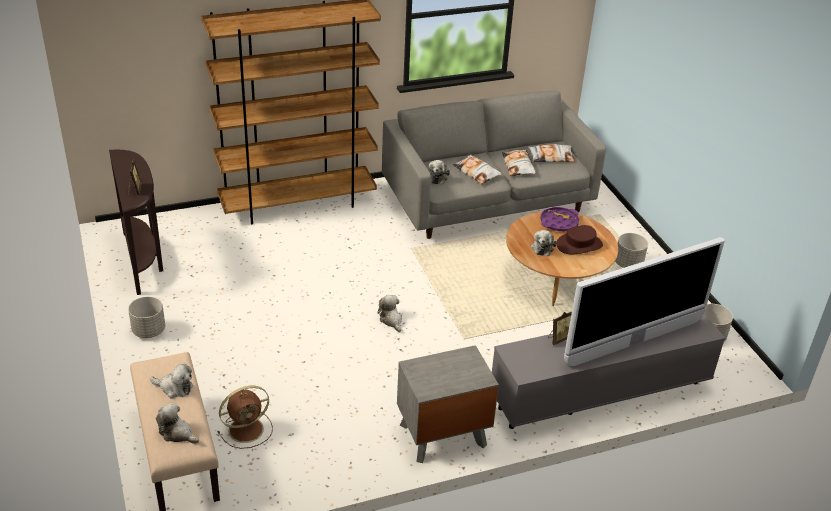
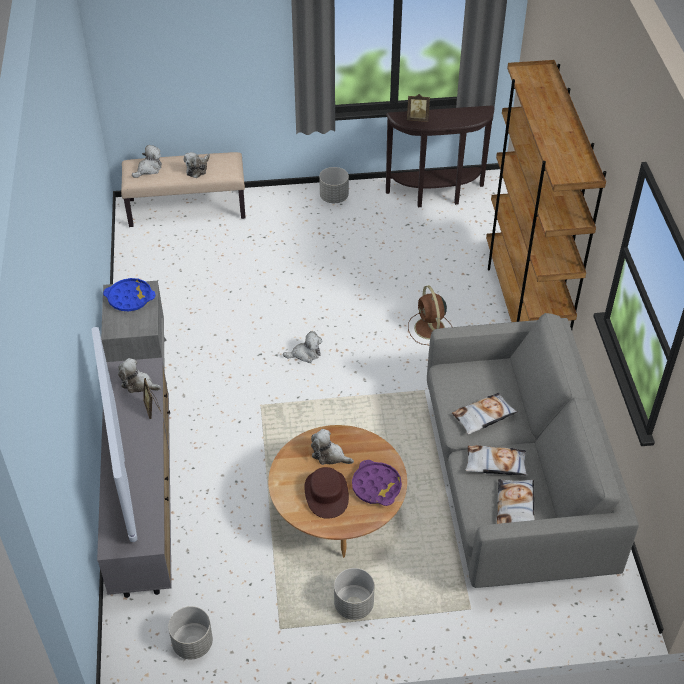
camera: 105 degrees right, 10 degrees up
brown fan [217,386,273,449] -> brown fan moved to [408,285,452,345]
plush toy [429,160,450,184] -> plush toy moved to [118,358,161,393]
none -> blue tray [103,278,156,311]

